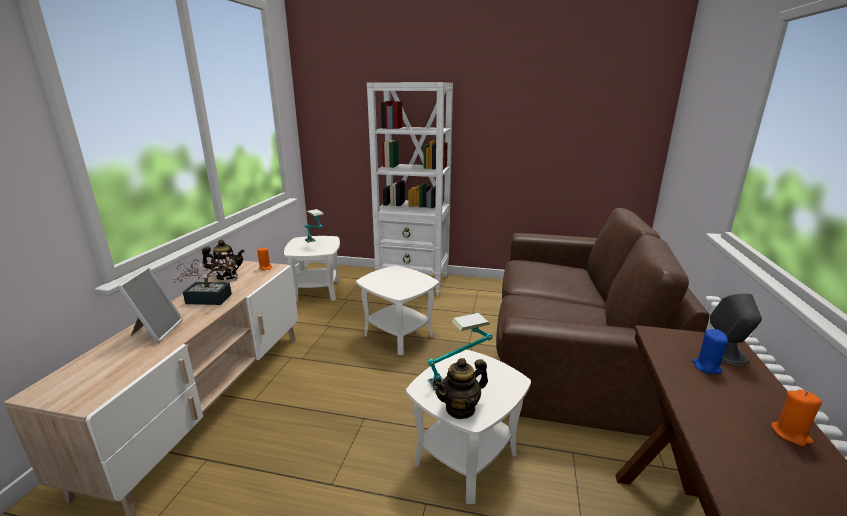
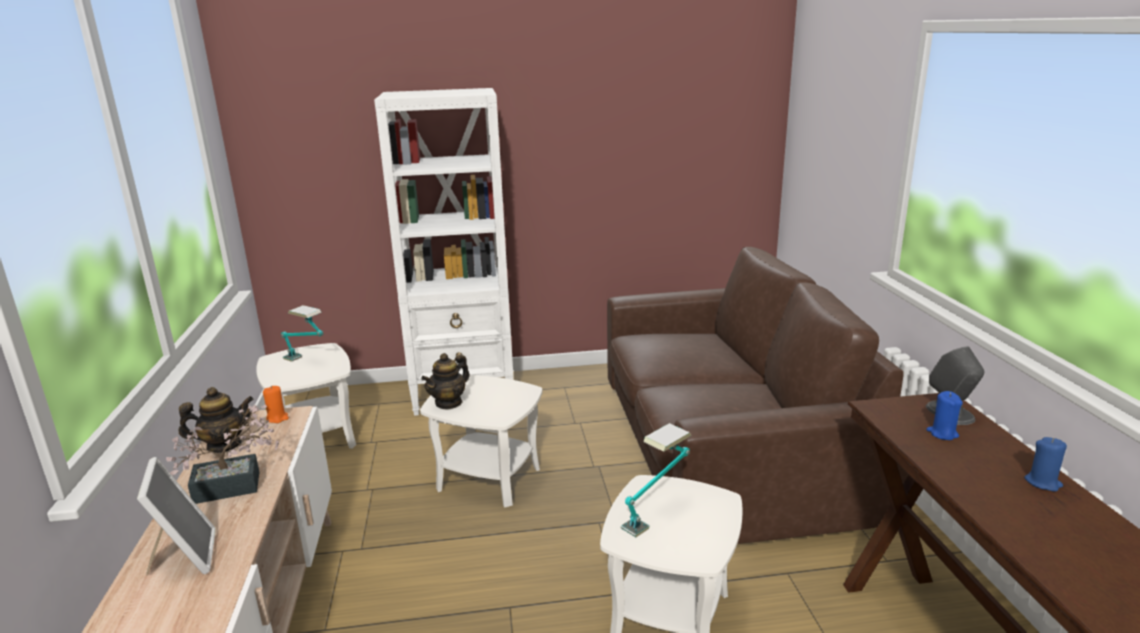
camera: 20 degrees left, 0 degrees up
teapot [433,358,488,419] -> teapot moved to [421,353,470,410]
orange candle [771,390,822,446] -> blue candle [1024,437,1067,492]

